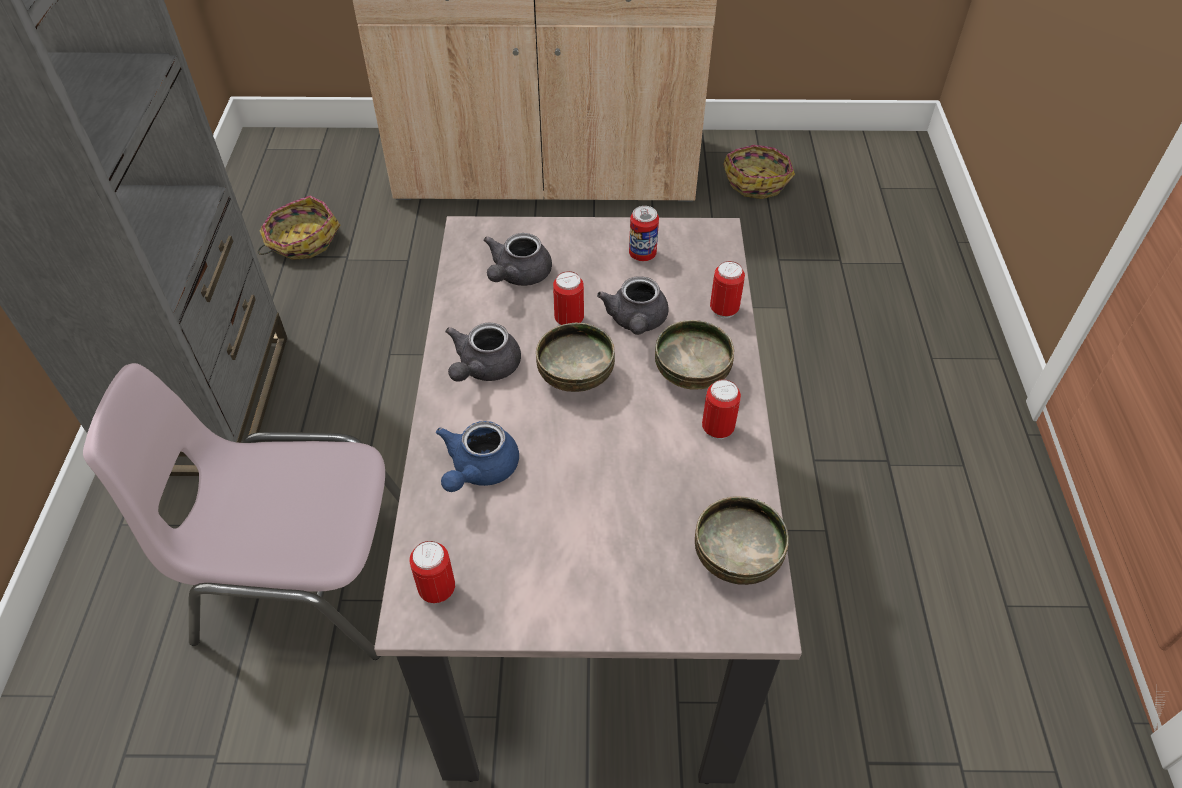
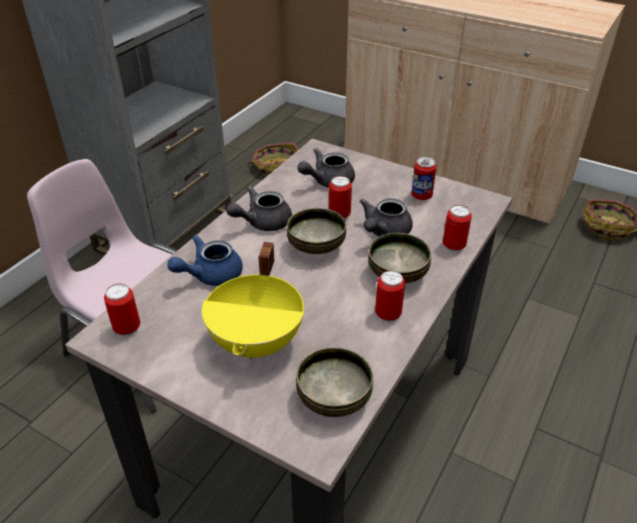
camera: 30 degrees right, 10 degrees down
none -> yellow cooking pot [202,242,304,359]

